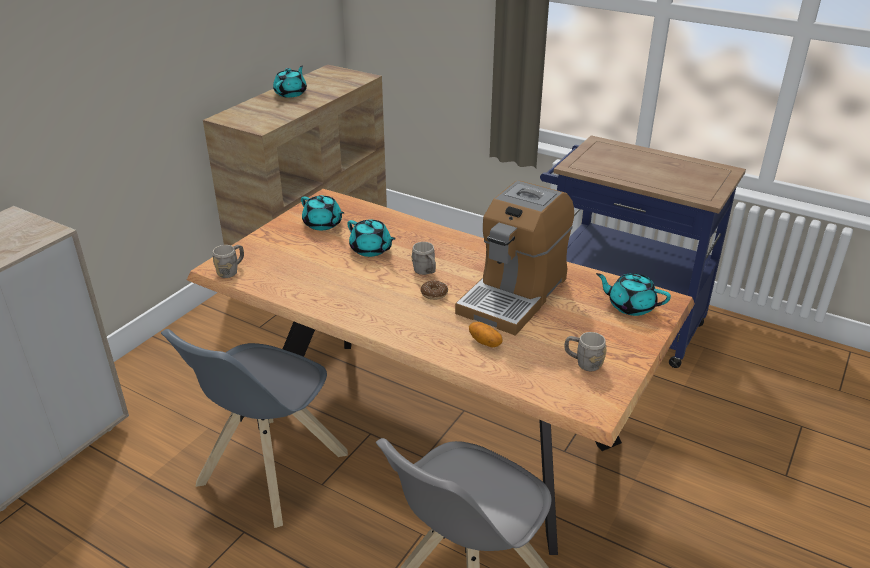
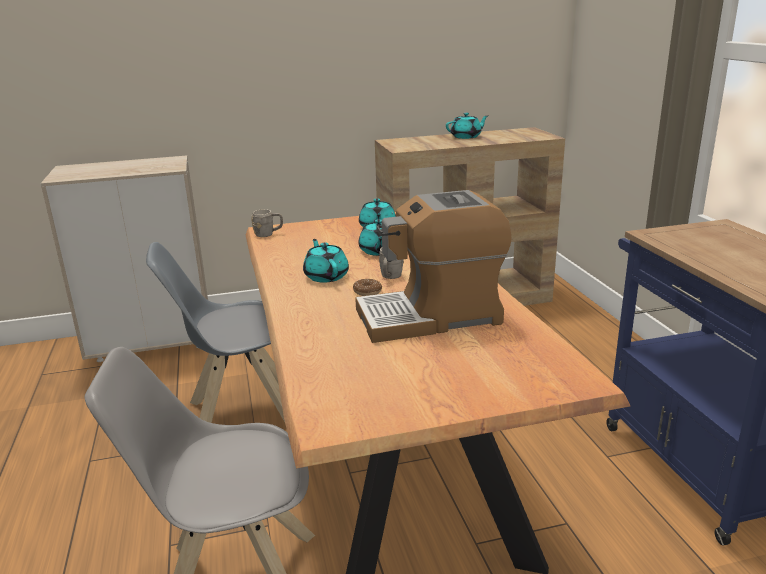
camera: 45 degrees right, 10 degrees down
potato [469,322,503,348] -> none
grey mug [564,332,606,371] -> none
turquoise teapot [596,273,671,316] -> turquoise teapot moved to [303,239,349,283]

